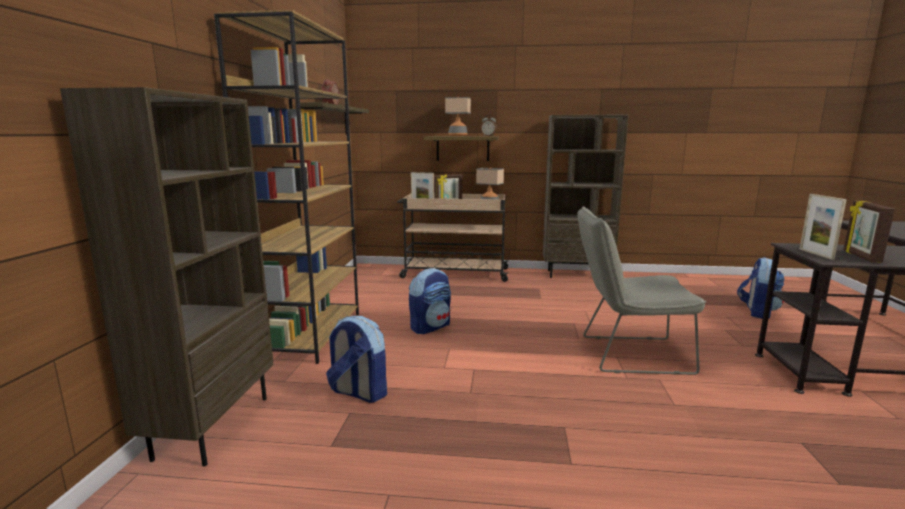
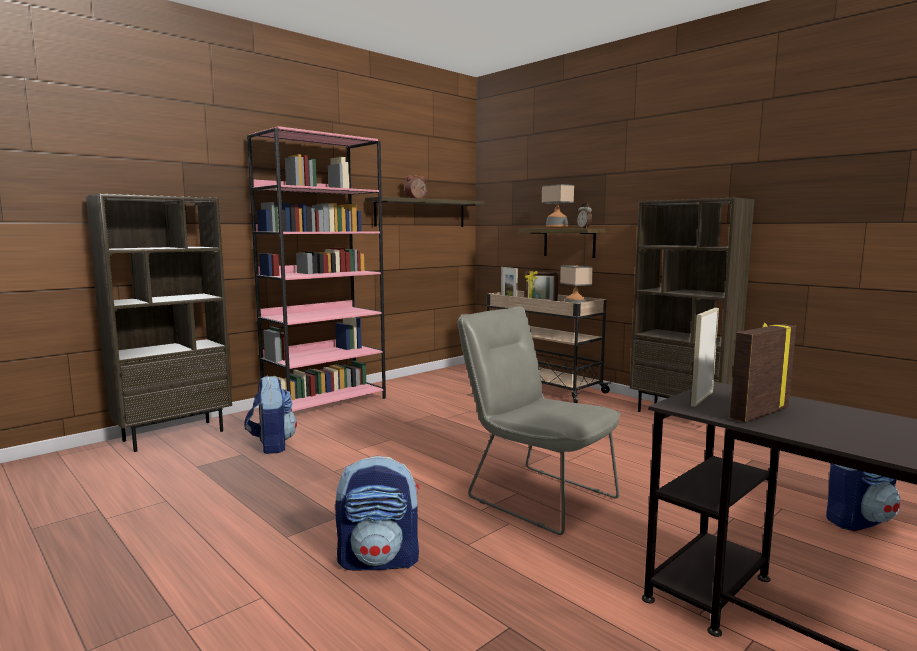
camera: 40 degrees right, 5 degrees down
brown bookcase [214,10,359,364] -> pink bookcase [247,126,386,412]
backpack [409,268,451,334] -> backpack moved to [335,456,420,570]

